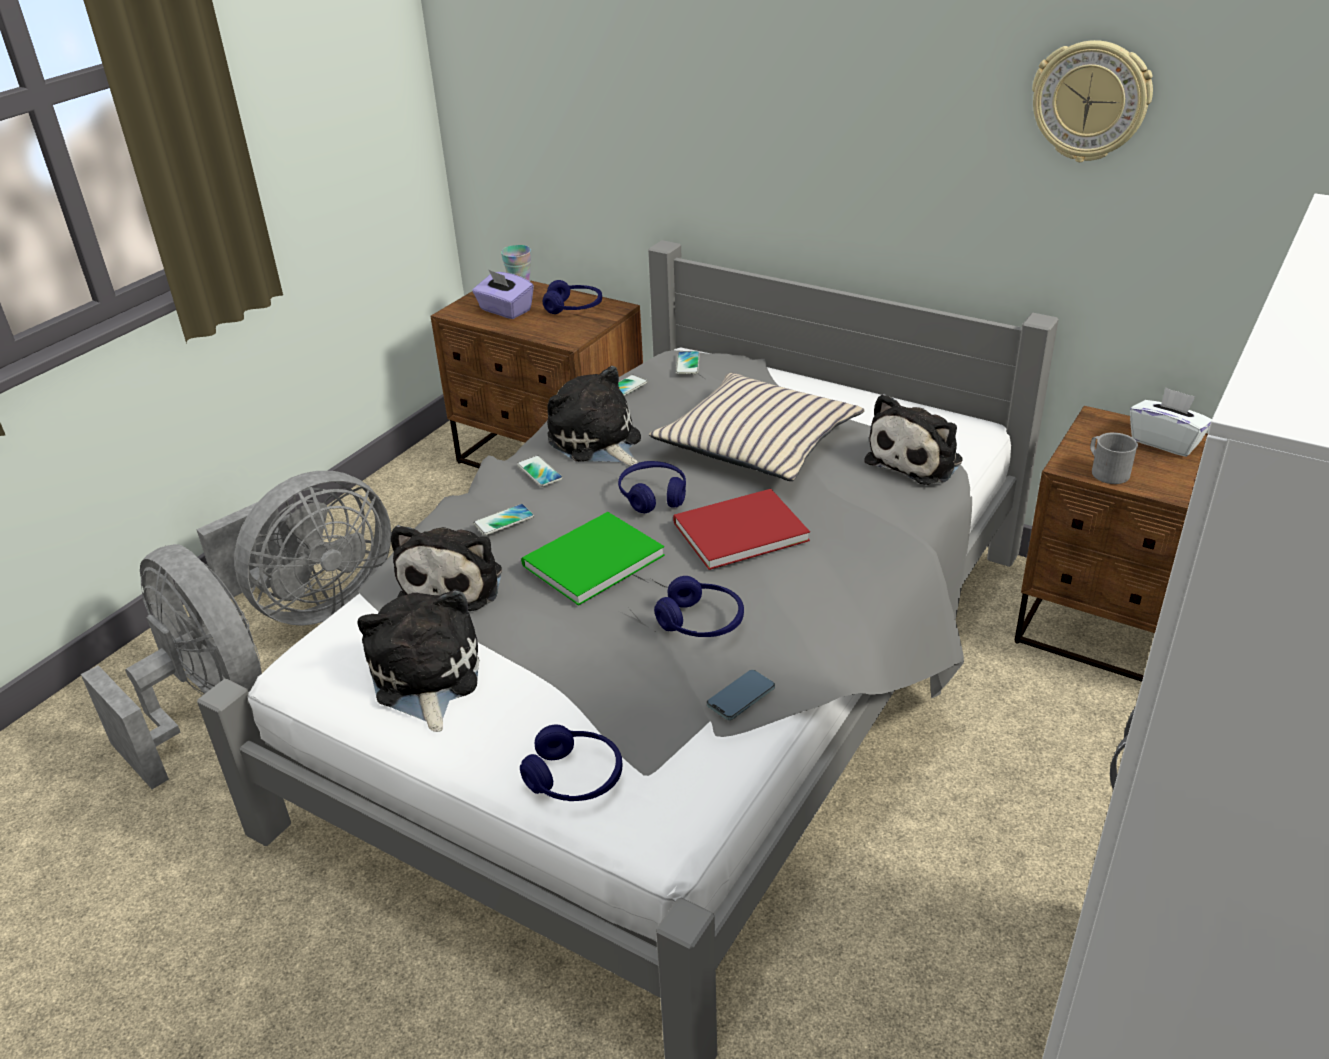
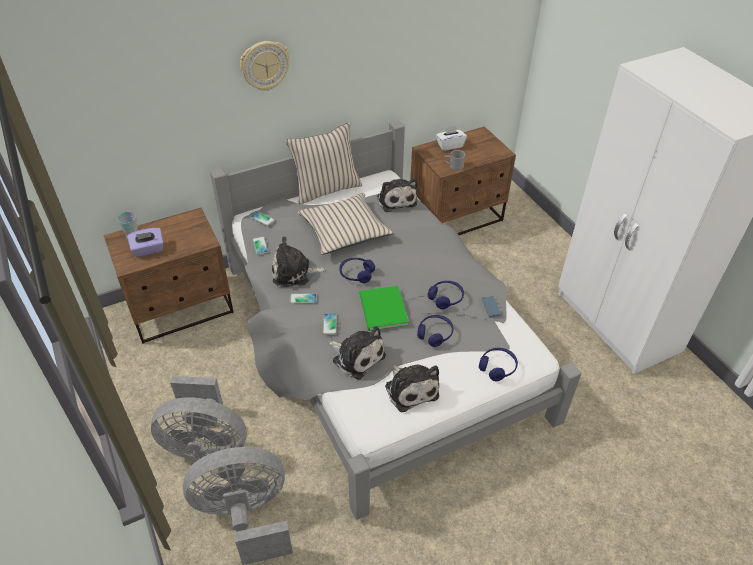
camera: 60 degrees left, 10 degrees up
grey fan [196,471,391,626] -> grey fan turned 105 degrees clockwise [151,376,247,461]
plush toy [357,589,480,732] -> plush toy turned 135 degrees counterclockwise [385,365,439,412]
blue headphones [543,280,602,314] -> blue headphones moved to [417,315,453,347]
red book [673,489,810,570] -> none
wall clock [1032,40,1153,162] -> wall clock moved to [240,41,290,91]
none -> beige pillow [285,122,362,205]

